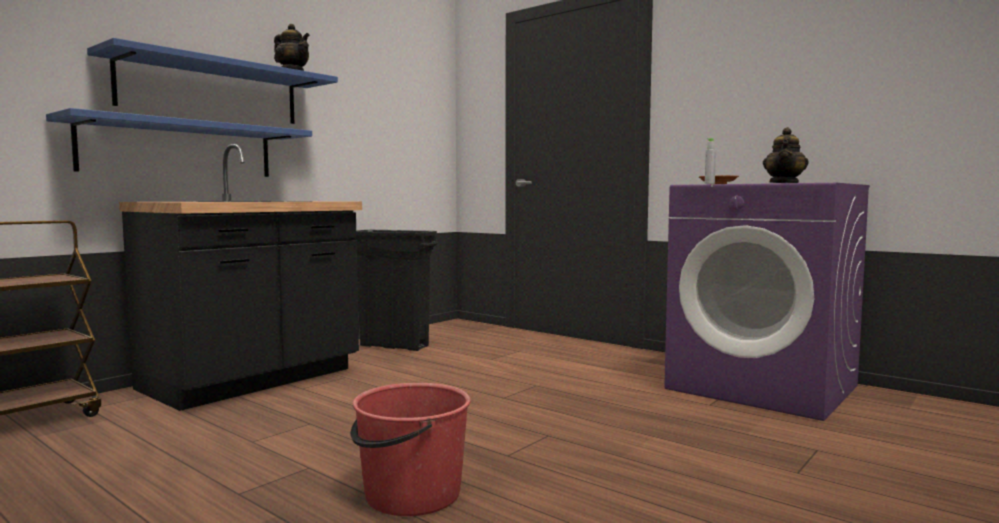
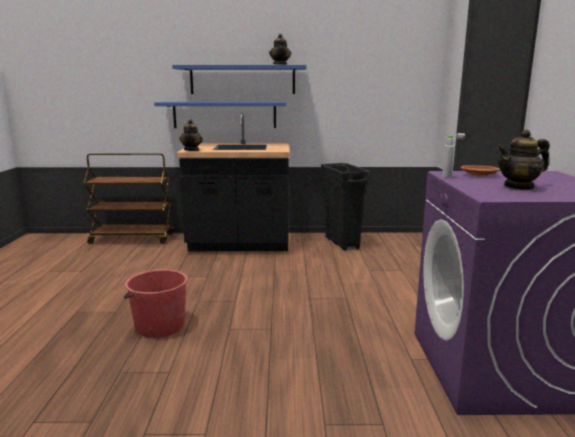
camera: 50 degrees right, 10 degrees up
none -> teapot [179,119,203,151]

